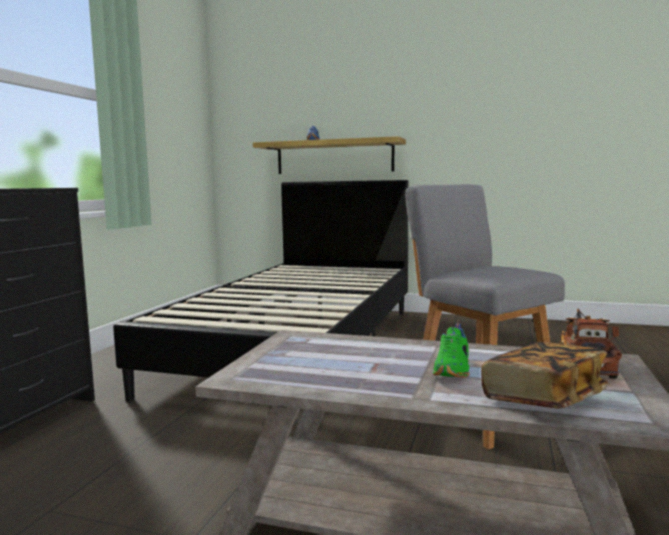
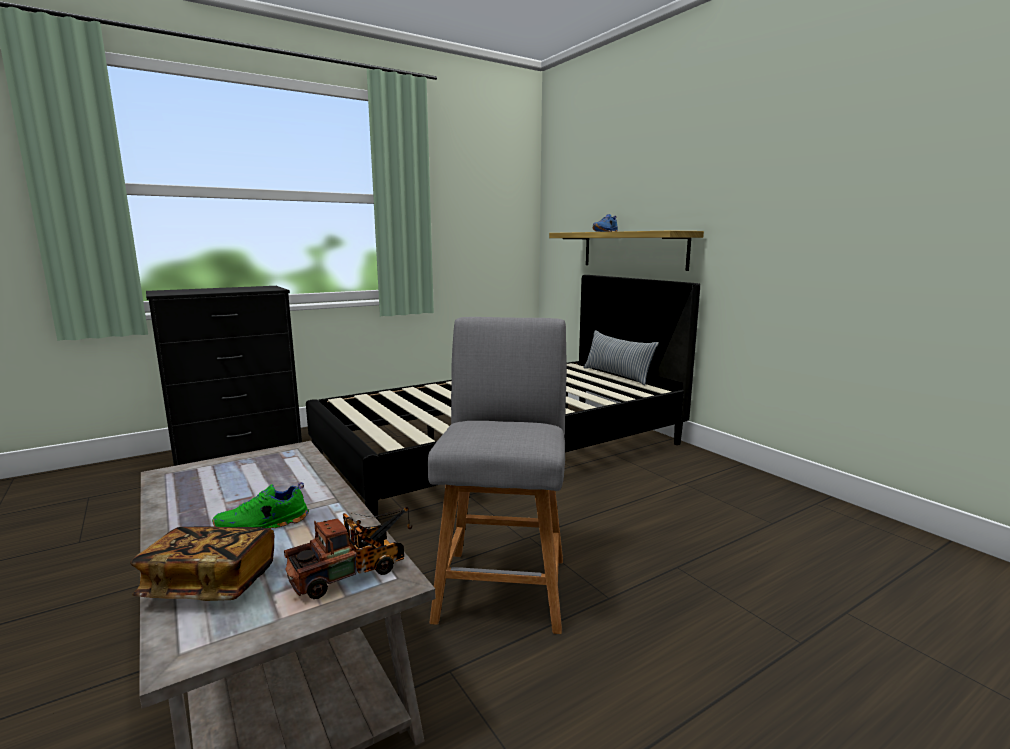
camera: 40 degrees right, 5 degrees up
none -> pillow [584,330,659,385]

